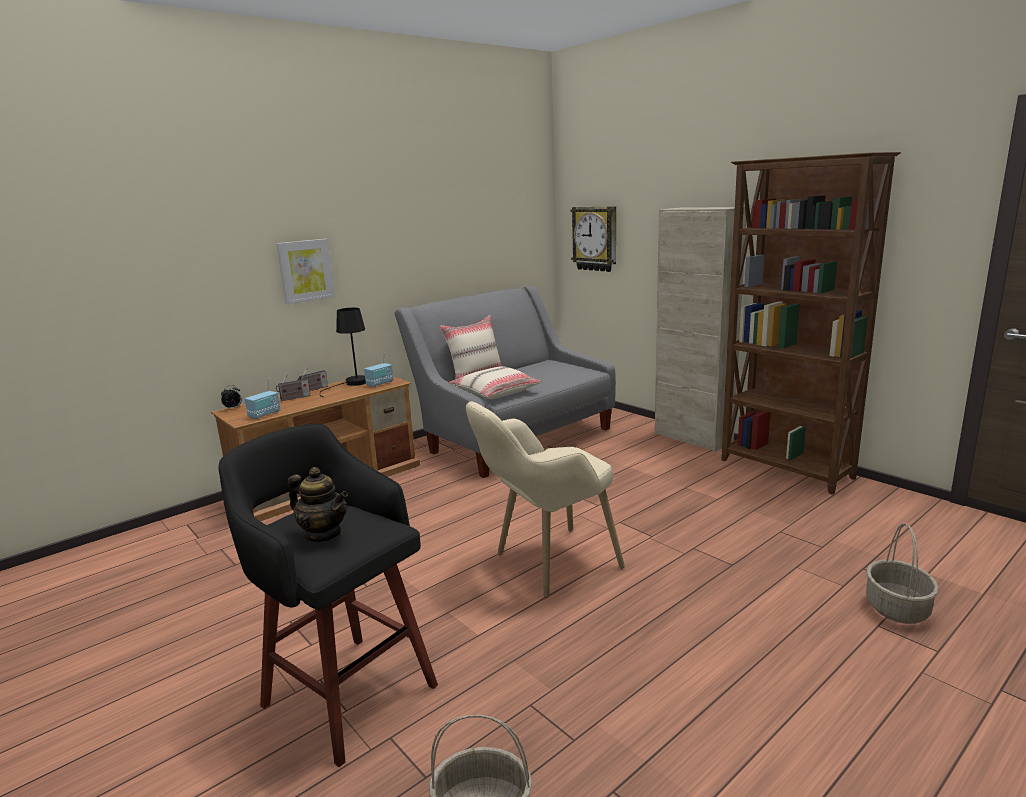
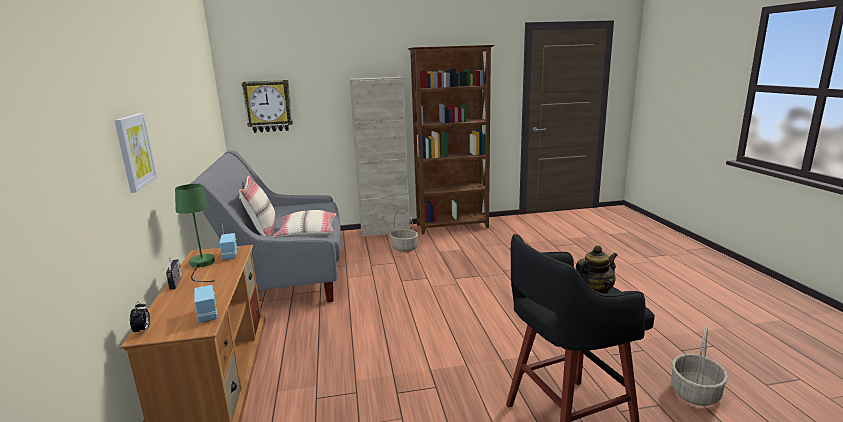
camera: 60 degrees left, 0 degrees up
radio [276,373,311,401] -> none
black table lamp [319,308,366,397] -> green table lamp [175,184,215,282]
beige armchair [466,401,625,598] -> none
basket [866,523,939,624] -> basket moved to [389,210,418,252]

